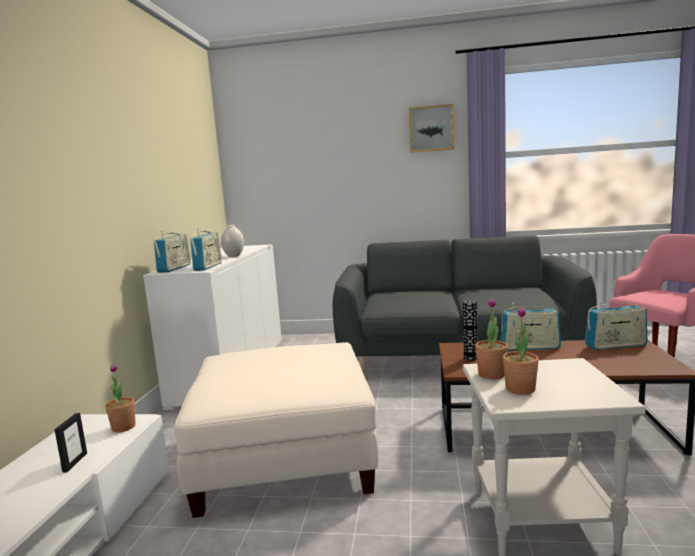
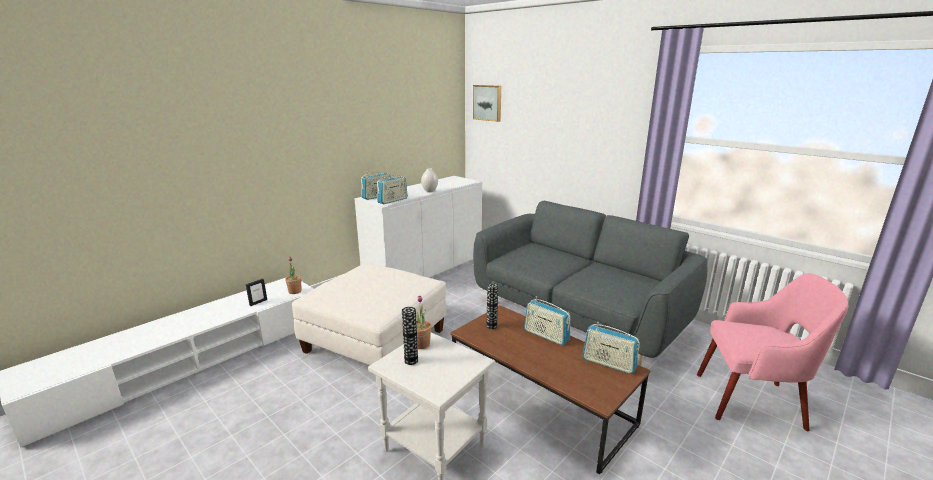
camera: 35 degrees right, 10 degrees up
picture [409,104,454,153] -> picture moved to [473,85,501,122]
potted plant [503,307,539,395] -> vase [402,307,418,365]

